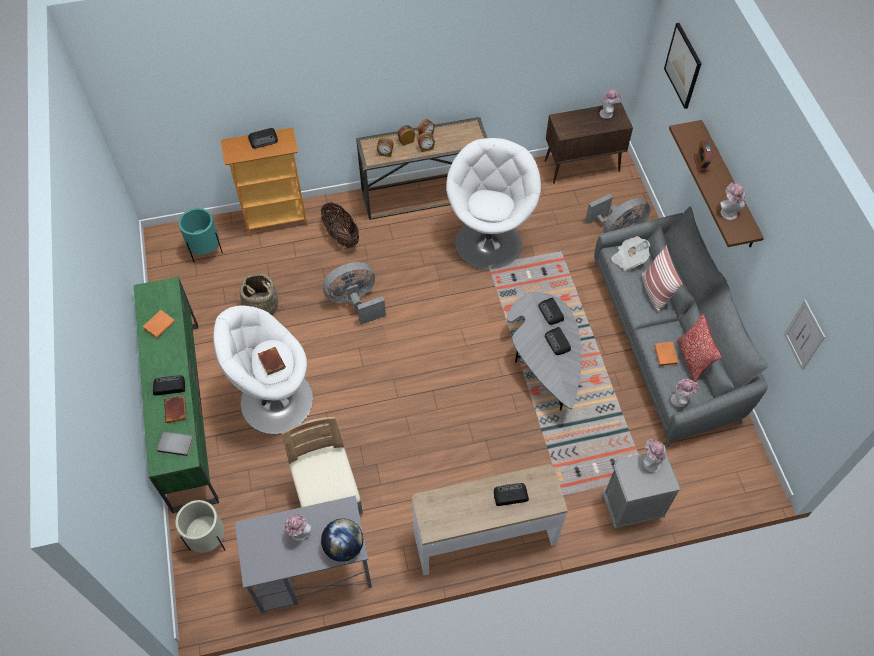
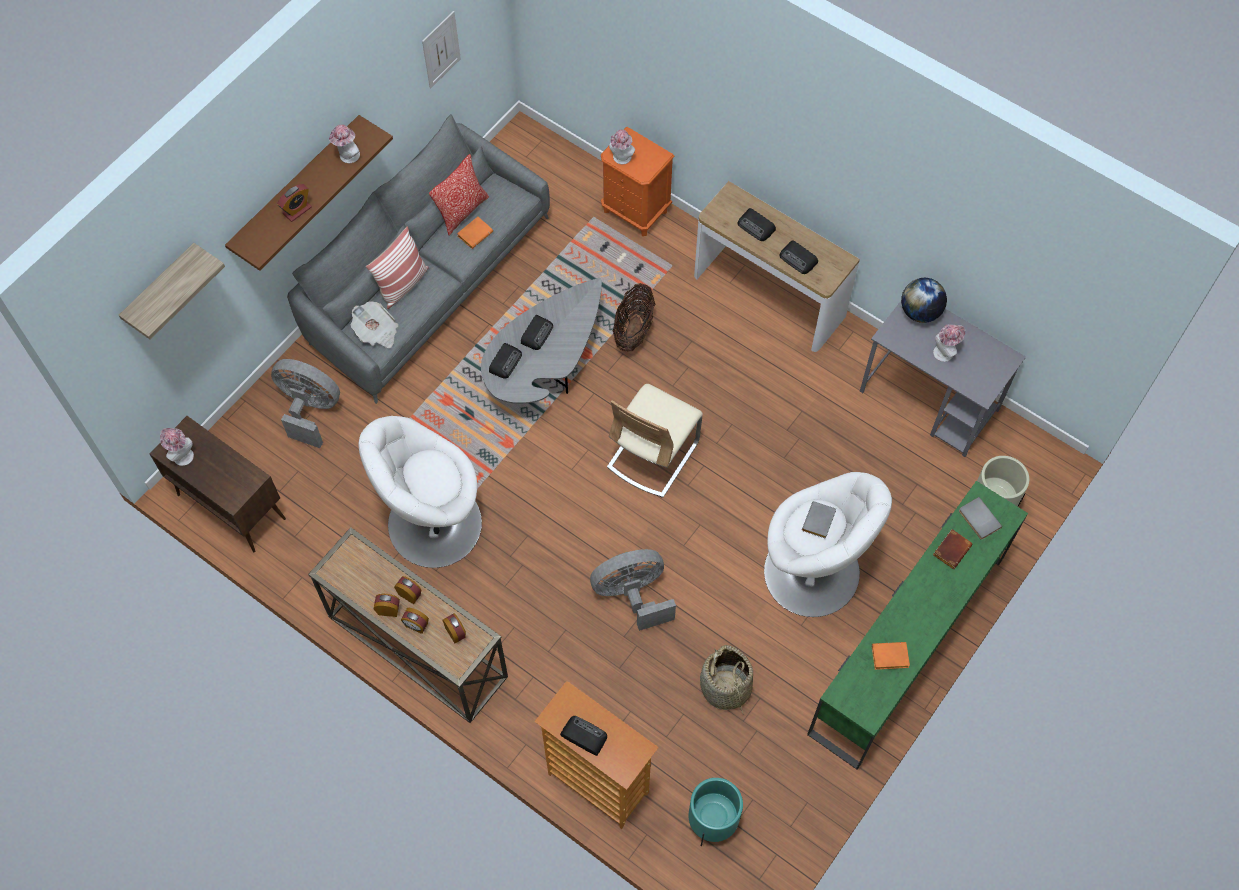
camera: 130 degrees left, 5 degrees up
radio [153,375,185,395] -> radio moved to [780,240,818,274]
brown book [258,347,286,375] -> grey book [802,501,836,539]
beige chair [282,417,363,515] -> beige chair moved to [607,384,703,497]
basket [321,202,359,248] -> basket moved to [612,283,655,352]
grey fan [323,262,386,325] -> grey fan turned 135 degrees clockwise [590,549,676,631]
grey nightstand [602,453,681,529] -> orange nightstand [601,127,675,236]
picture [664,23,702,109] -> shelf [119,243,225,340]
hat [671,378,699,407] -> none

